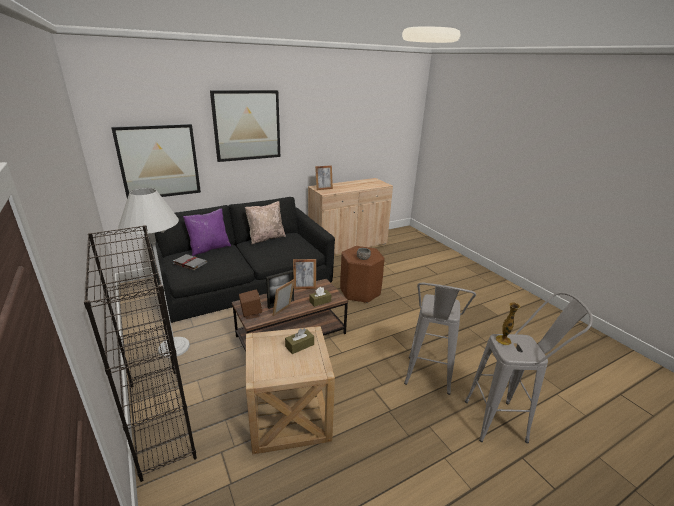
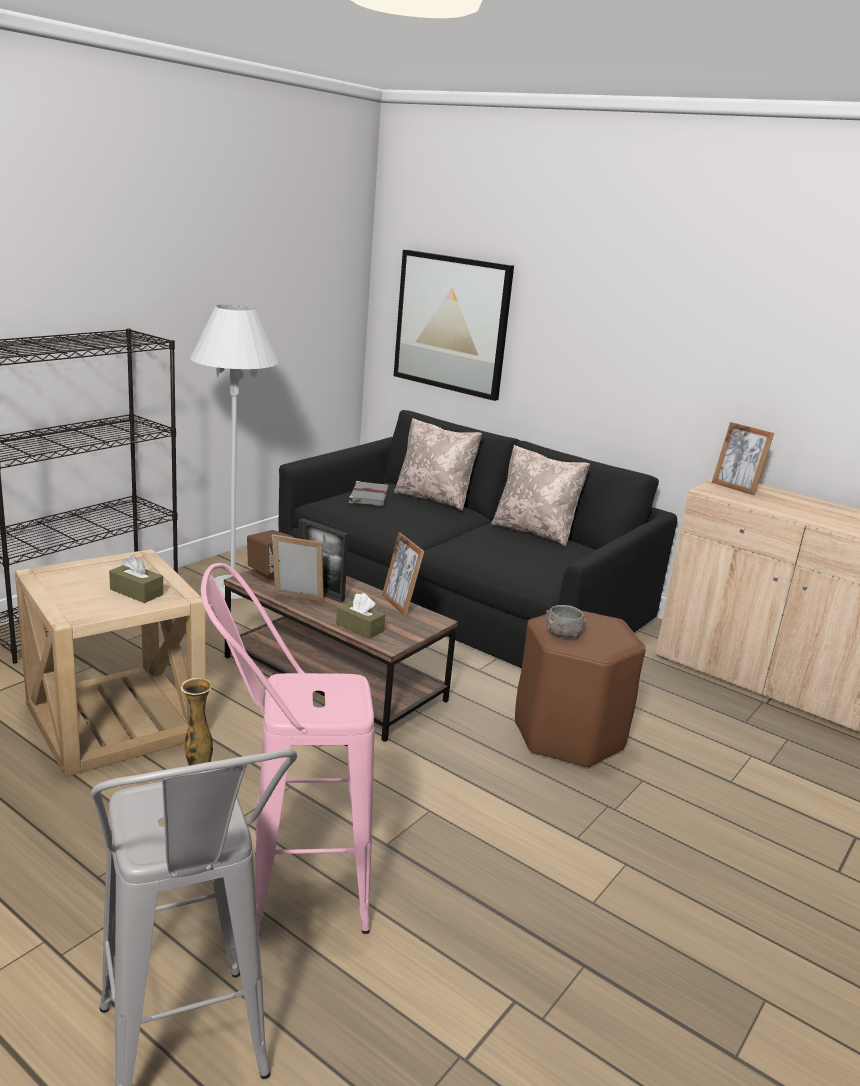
camera: 65 degrees right, 5 degrees down
purple pillow [183,209,231,256] -> beige pillow [394,418,482,511]
picture [210,90,280,162] -> none
grey stool [404,283,476,395] -> pink stool [201,563,374,934]

